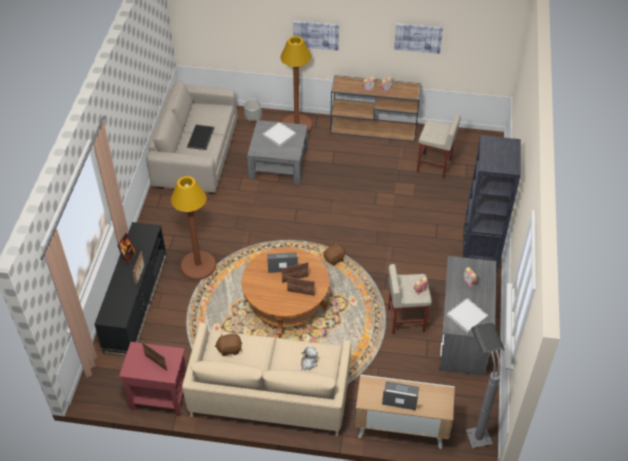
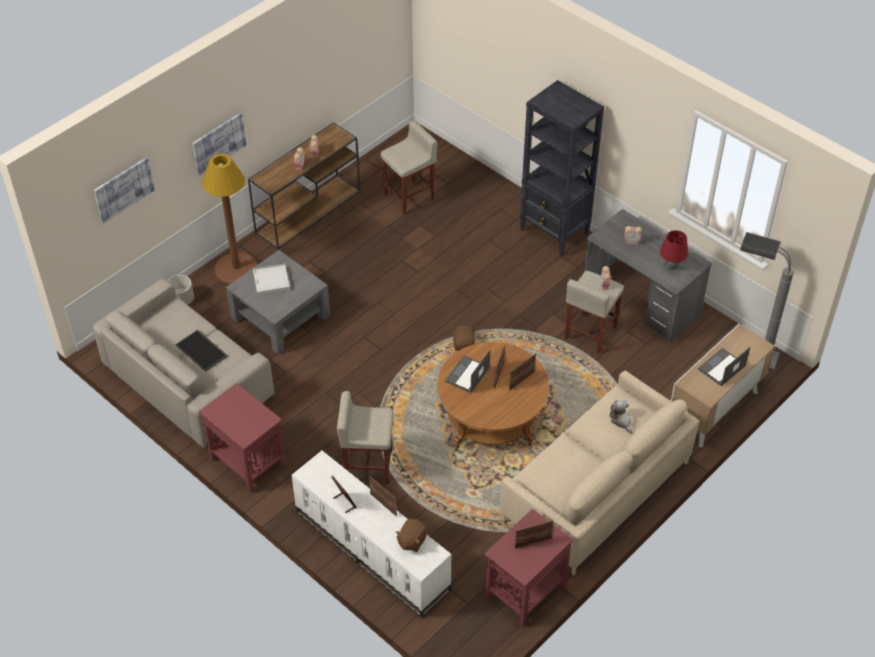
camera: 55 degrees left, 0 degrees up
black tv stand [94,222,167,356] -> white tv stand [292,450,451,618]
brown floor lamp [171,176,216,280] -> beige stool [337,391,394,484]
brown plush toy [215,333,242,356] -> brown plush toy moved to [396,519,428,552]
picture [394,23,443,54] -> picture moved to [94,157,155,223]
white tray [447,298,488,333] -> red table lamp [660,230,688,270]
none -> red side table [199,383,285,493]

